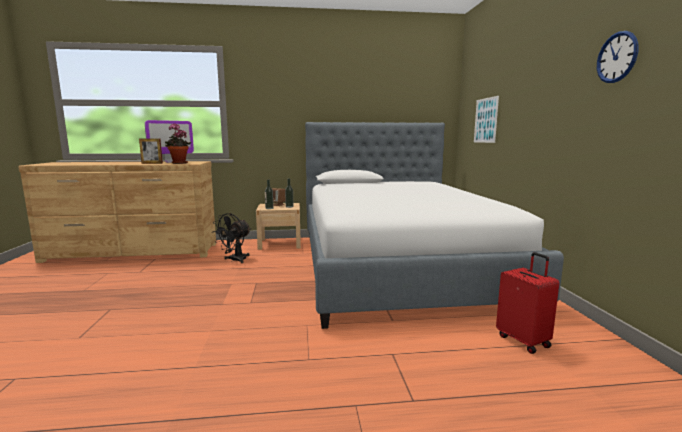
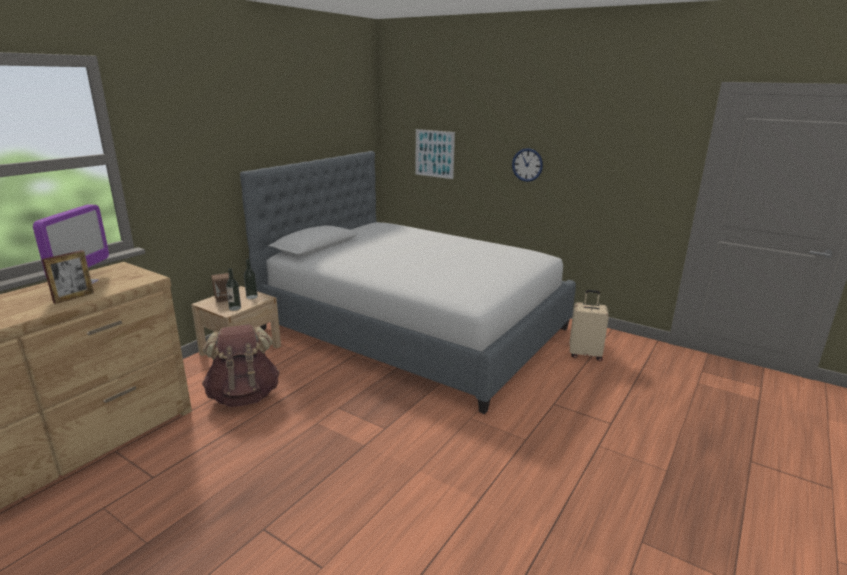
camera: 50 degrees left, 10 degrees up
potted plant [165,123,191,164] -> none
black fan [212,213,251,263] -> brown backpack [202,324,280,407]
red suitcase [496,252,559,354] -> beige suitcase [570,290,609,361]
wall clock [597,31,639,83] -> wall clock moved to [512,148,543,182]

